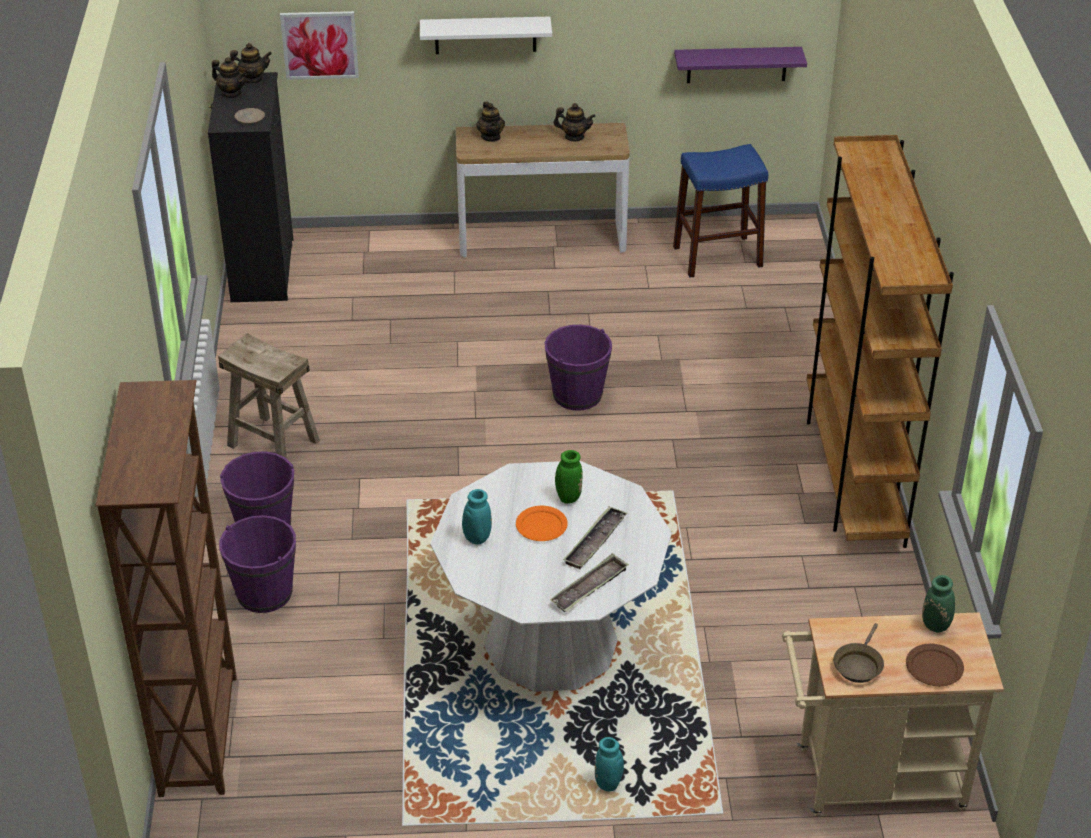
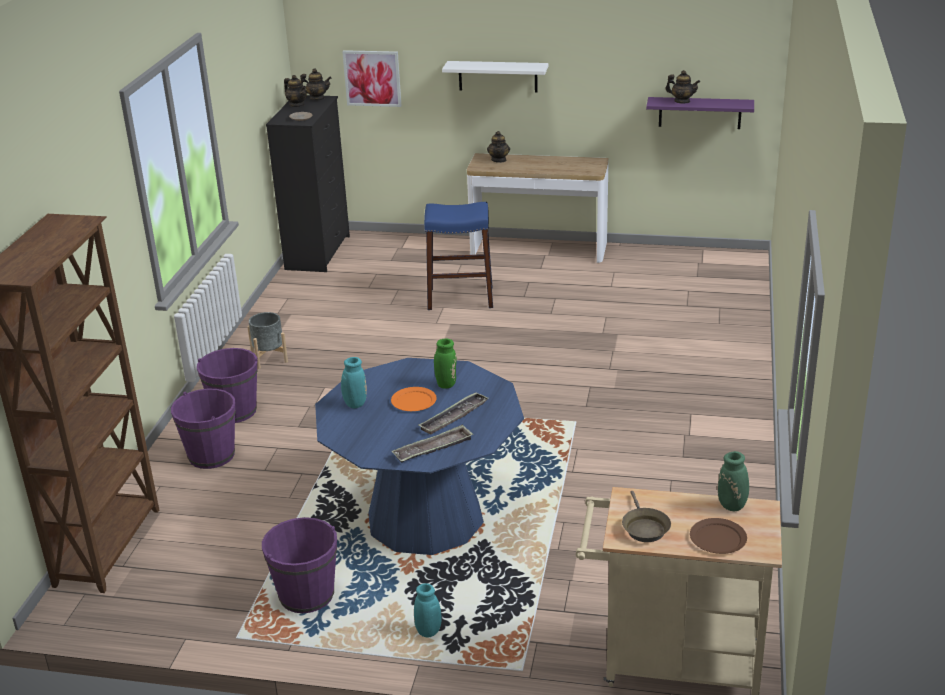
camera: 15 degrees right, 10 degrees down
beige stool [218,333,320,459] -> grey planter [247,312,288,369]
white dining table [430,461,672,692] -> blue dining table [315,358,524,555]
purple bucket [544,325,612,411] -> purple bucket moved to [262,517,337,613]
teapot [554,103,596,141] -> teapot moved to [665,70,700,104]
blue stool [673,144,768,278] -> blue stool moved to [424,202,493,310]
brown bookcase [806,135,954,548] -> none
brown frying pan [833,623,884,683] -> brown frying pan turned 45 degrees counterclockwise [622,491,671,542]

